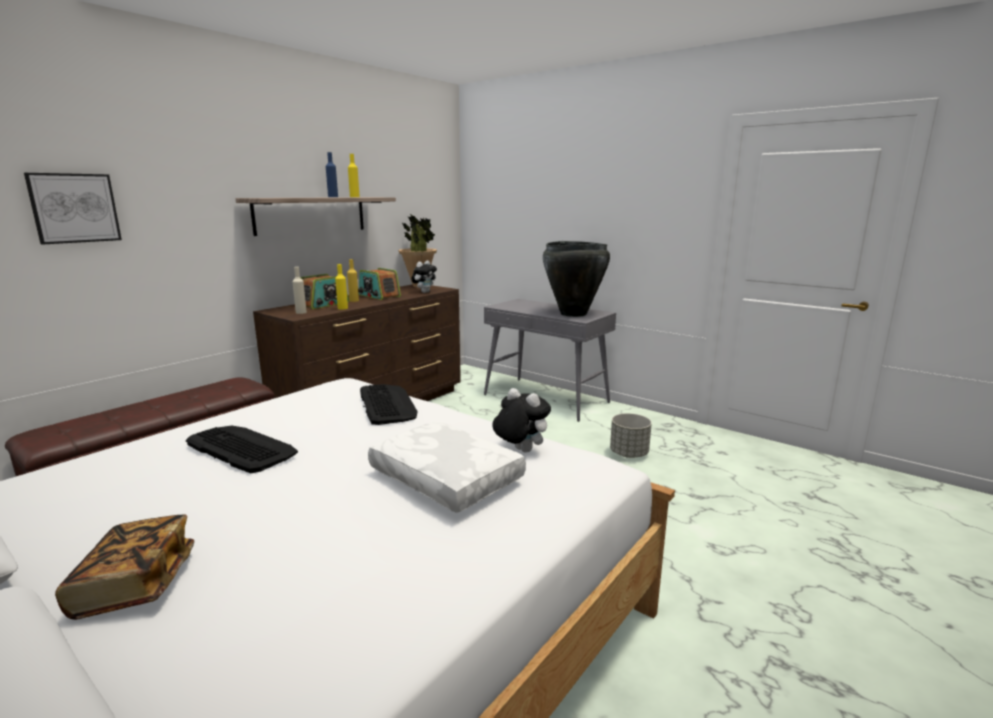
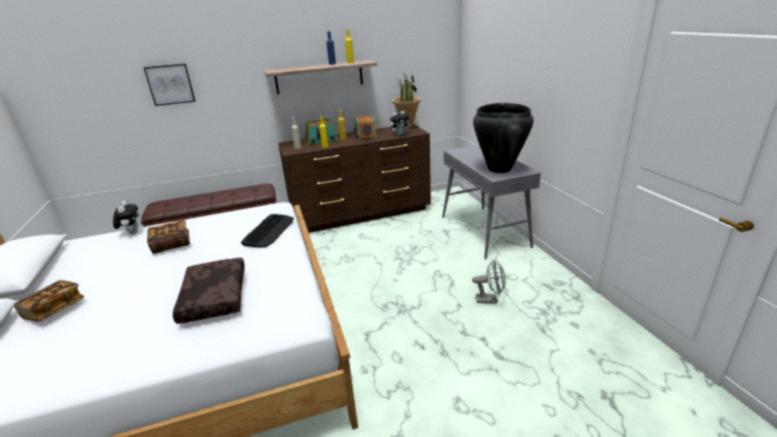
camera: 35 degrees right, 10 degrees up
keyboard [186,426,298,473] -> book [147,220,190,254]
white pillow [368,421,526,513] -> brown pillow [173,258,244,324]
plush toy [492,388,551,453] -> plush toy moved to [113,201,139,234]
grey planter [610,413,652,458] -> grey fan [472,260,506,304]

